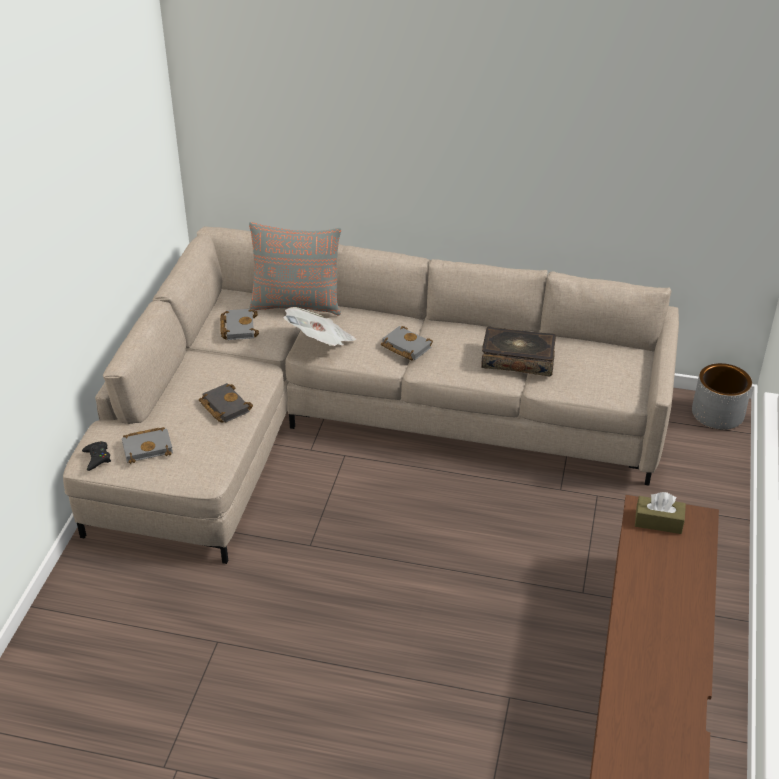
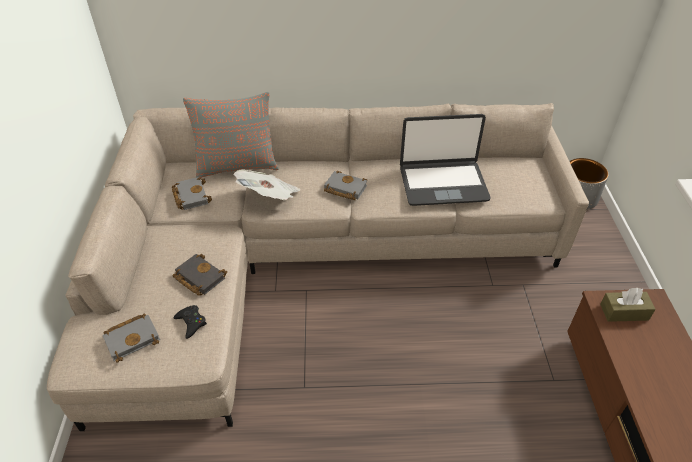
camera: 15 degrees left, 5 degrees up
black game controller [82,441,111,471] -> black game controller moved to [174,305,207,339]
book [481,327,556,376] -> laptop [400,114,491,206]

